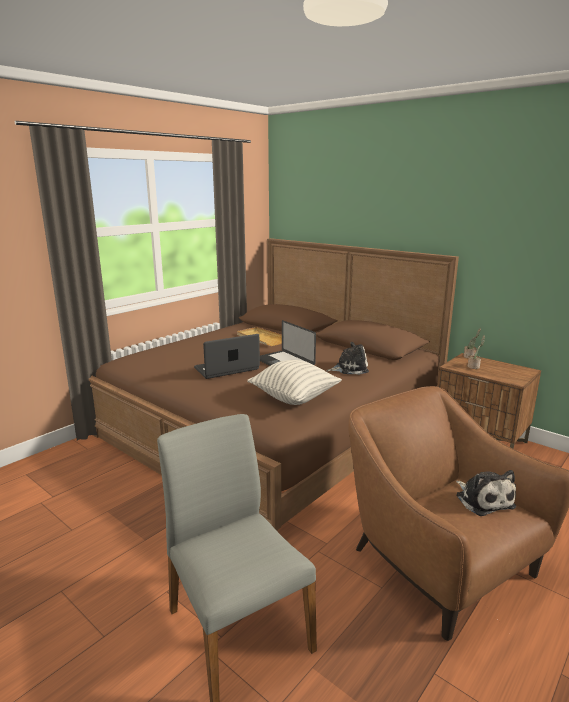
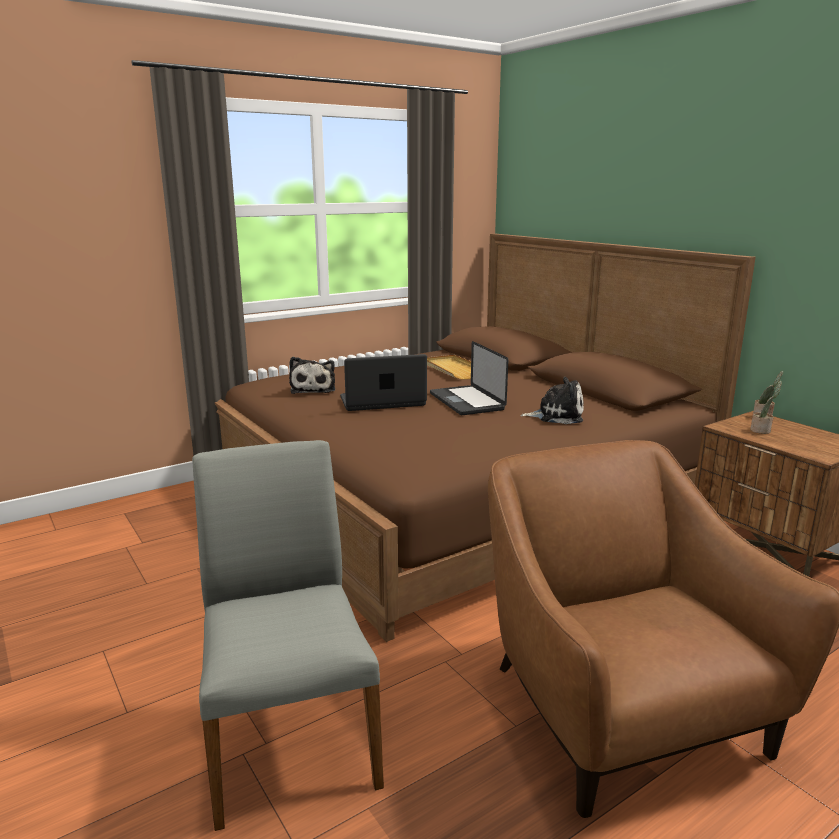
camera: 15 degrees right, 0 degrees up
pillow [247,360,342,405] -> none
plush toy [456,470,516,516] -> plush toy moved to [289,357,335,394]

